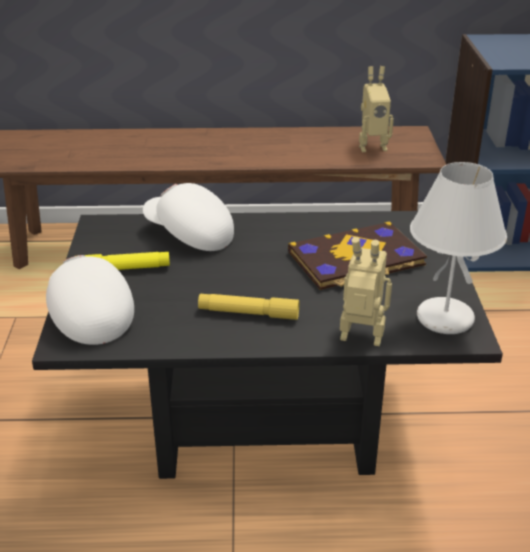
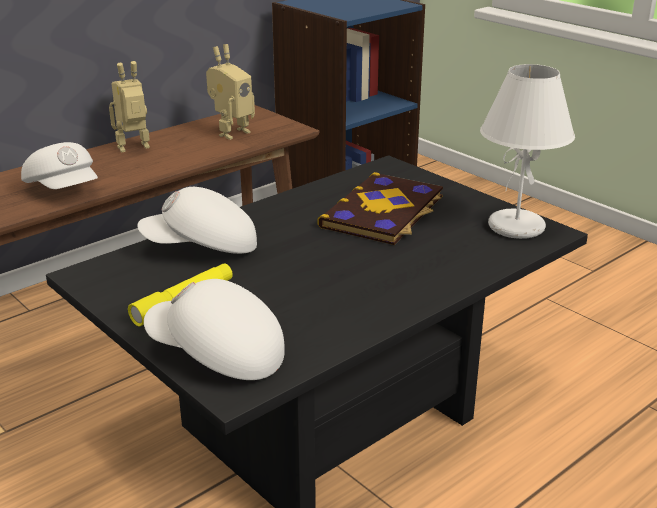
camera: 40 degrees left, 5 degrees down
yellow flashlight [198,294,299,320] -> none
toy robot [340,237,392,346] -> toy robot moved to [109,61,150,152]
none -> white cap [21,142,98,189]

